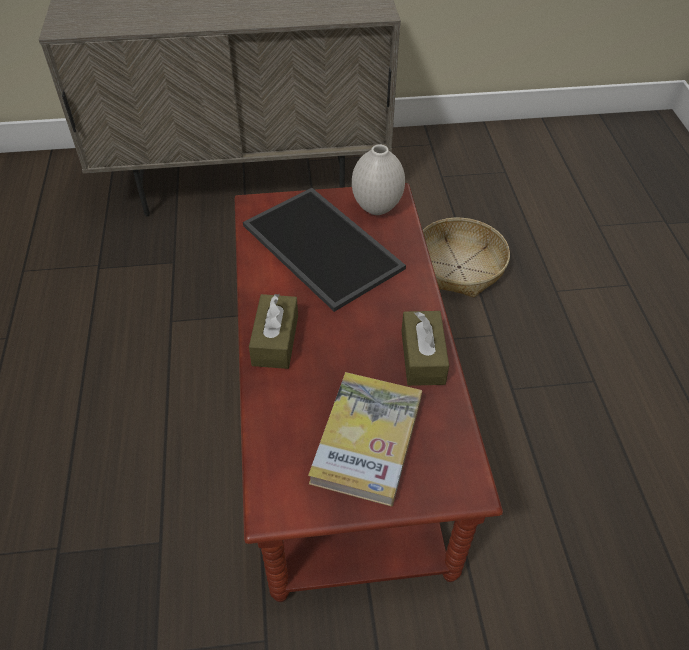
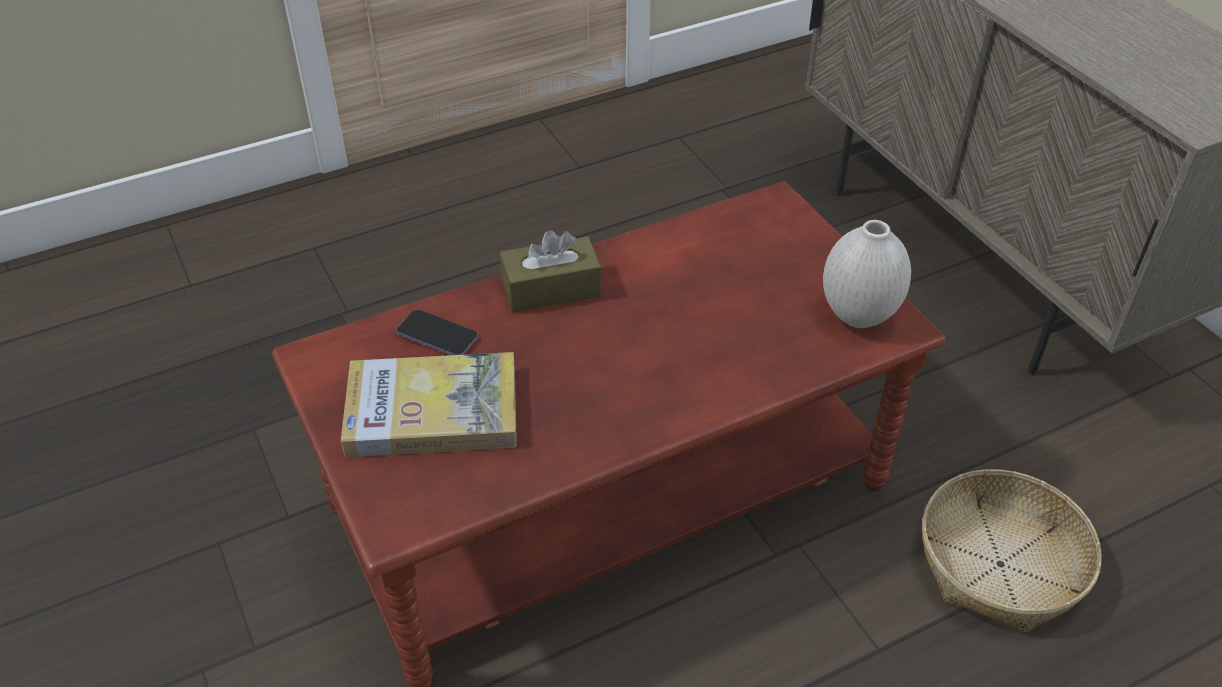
camera: 70 degrees right, 5 degrees down
tray [243,188,406,312] -> none
brown tissue box [401,311,449,386] -> none
none -> phone [396,310,478,355]

